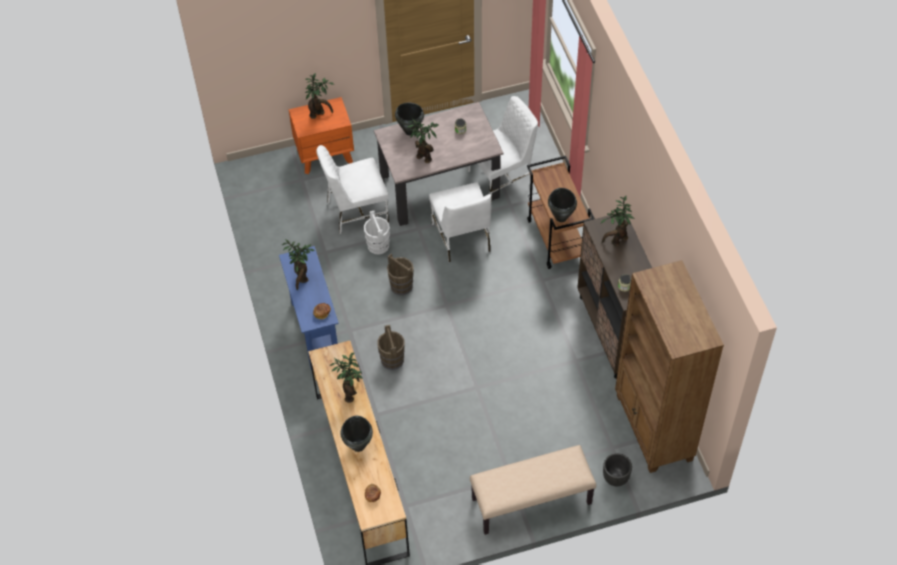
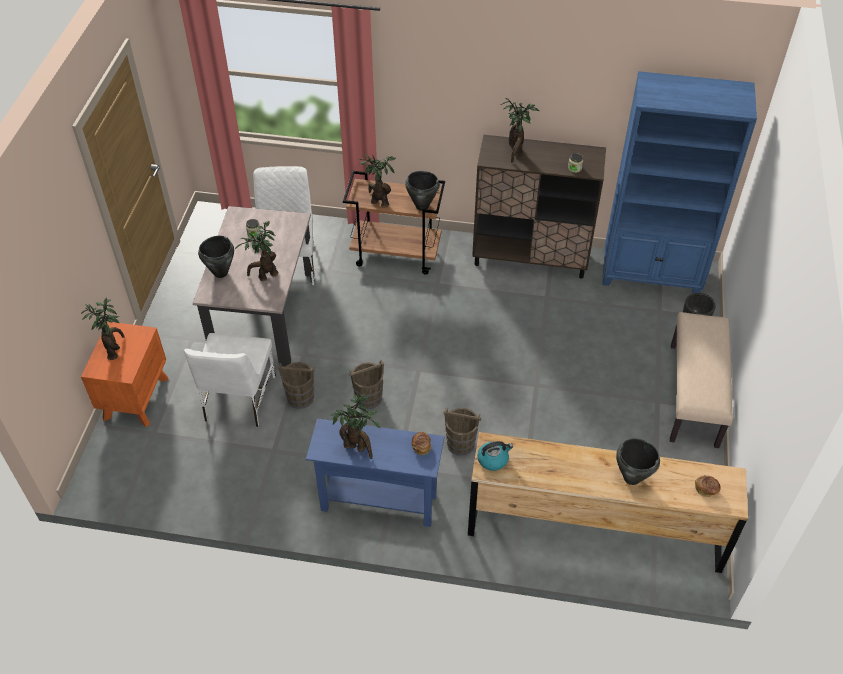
camera: 65 degrees left, 5 degrees down
potted plant [330,353,363,403] -> potted plant moved to [360,154,396,208]
white bucket [364,211,390,255] -> brown bucket [278,362,315,409]
white chair [429,182,492,262] -> none
brown bookcase [615,260,724,473] -> blue bookcase [602,71,757,294]
none -> kettle [477,441,513,471]

